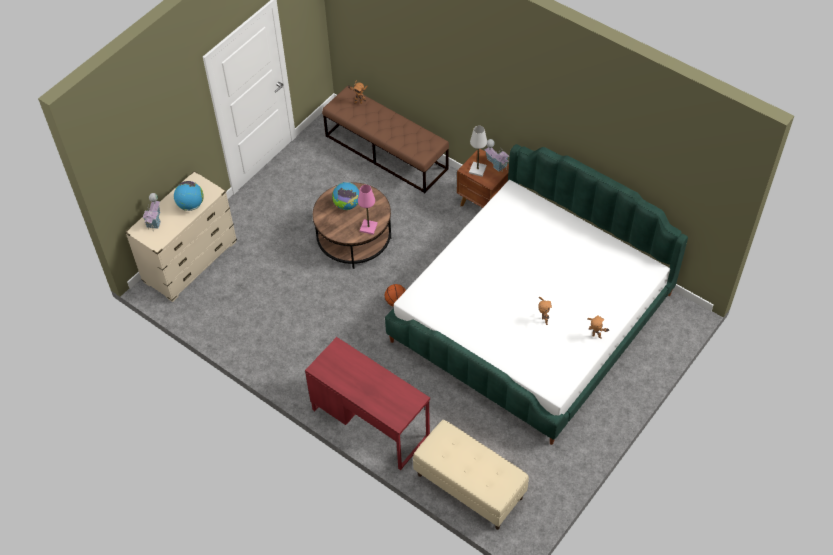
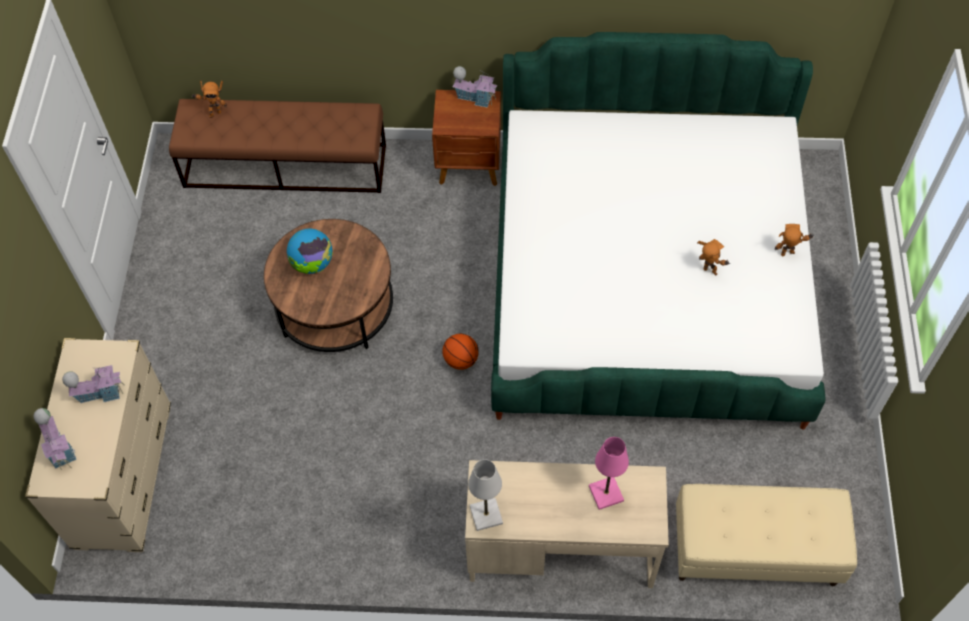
camera: 35 degrees left, 5 degrees up
globe [174,181,204,211] -> toy house [62,365,125,403]
red desk [305,337,430,470] -> beige desk [465,460,669,588]
pink table lamp [358,185,378,235] -> pink table lamp moved to [589,437,629,510]
white table lamp [469,126,487,177] -> white table lamp moved to [468,459,503,531]

